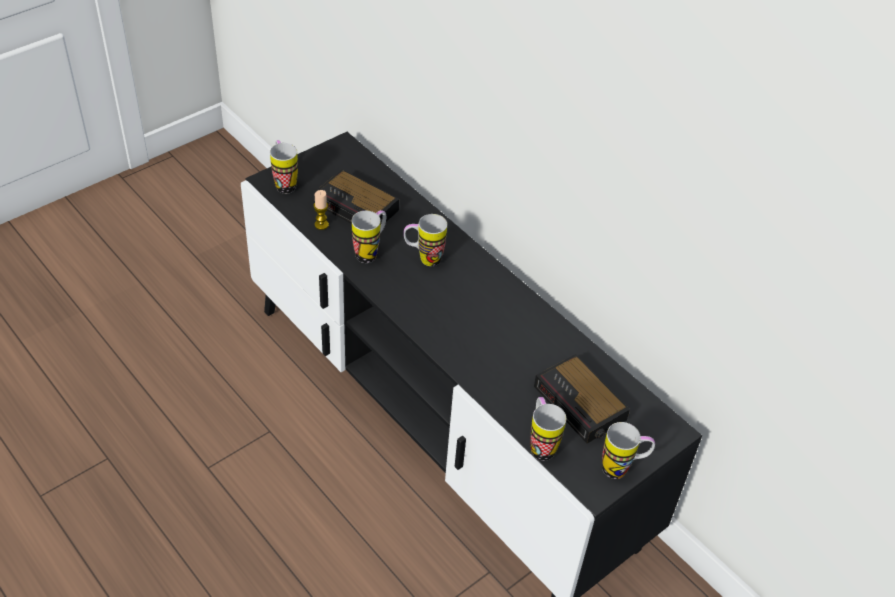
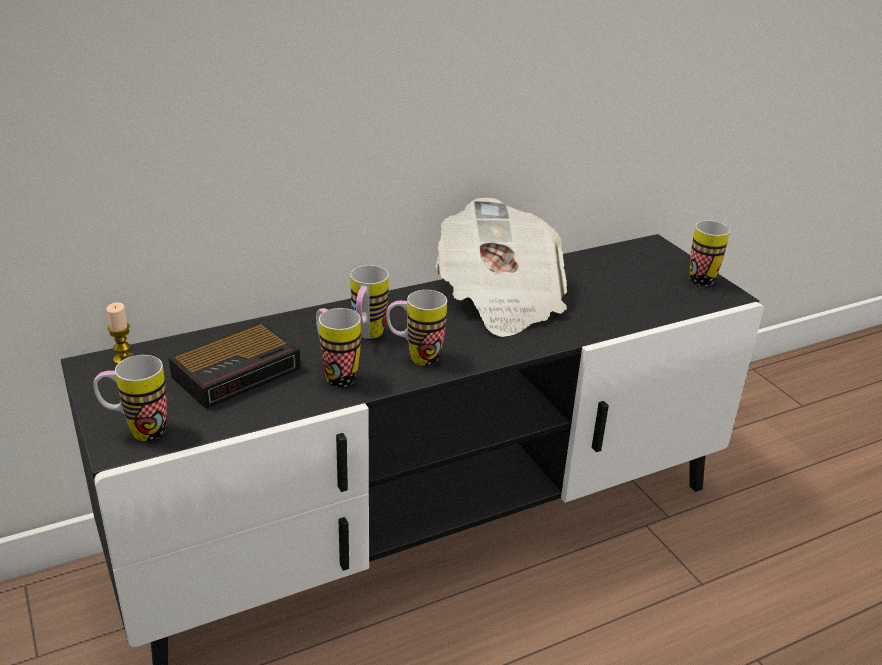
camera: 75 degrees left, 15 degrees down
candle [313,190,329,230] -> candle moved to [106,302,134,364]
mug [530,397,566,461] -> mug moved to [386,290,447,366]
alarm clock [534,354,630,443] -> none
none -> newspaper [436,197,567,337]

